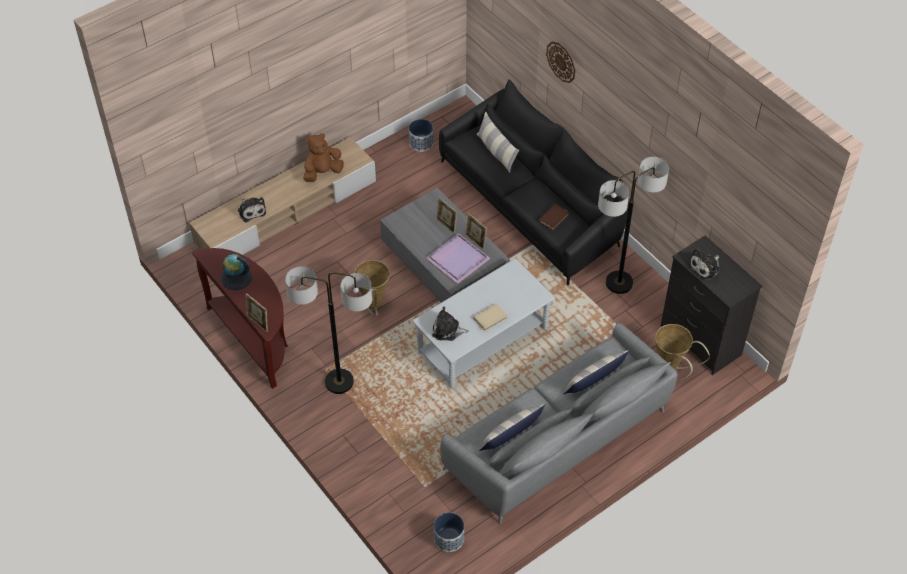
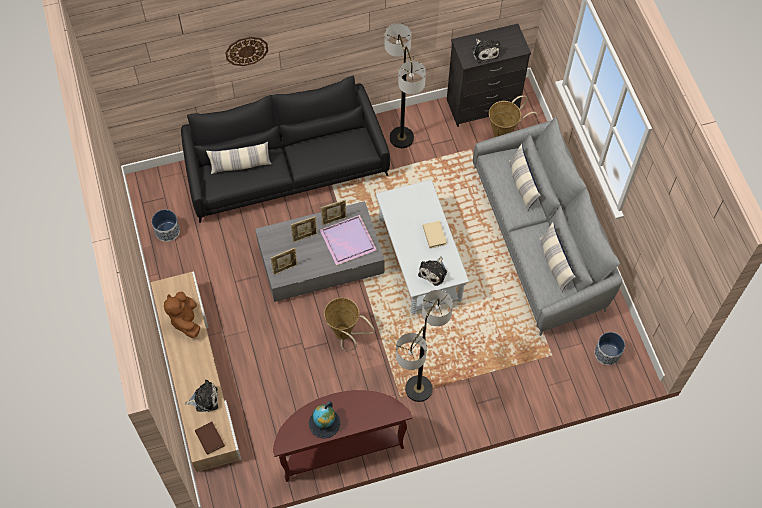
camera: 70 degrees left, 10 degrees up
picture frame [246,293,268,332] -> picture frame moved to [271,248,298,275]
brown book [538,204,569,231] -> brown book moved to [195,421,225,455]

